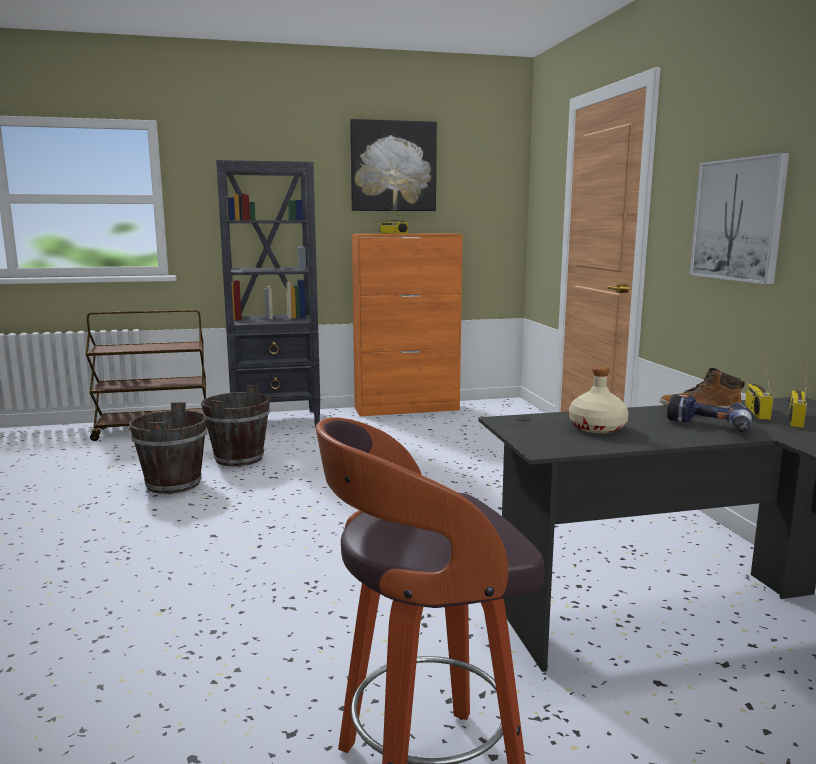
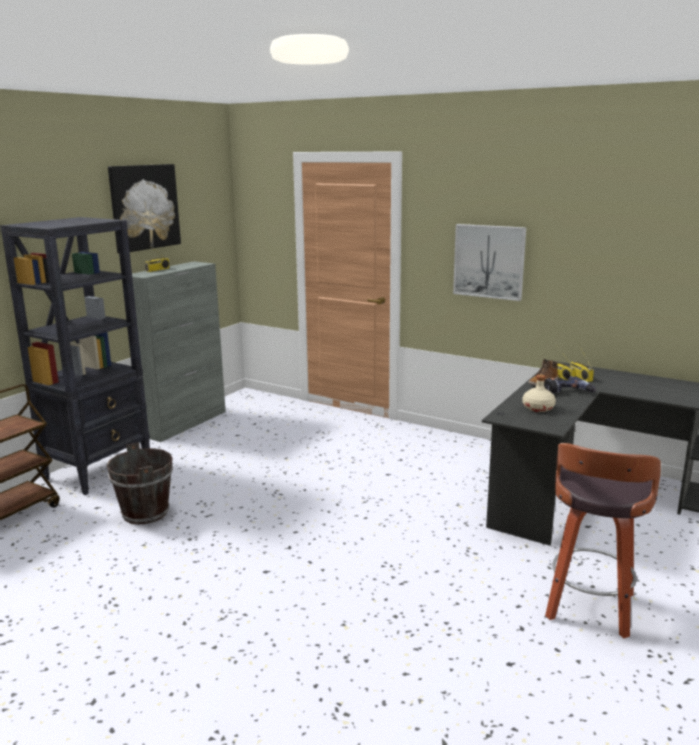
camera: 45 degrees left, 5 degrees up
brown bucket [129,402,208,494] -> none
orange cabinet [352,233,463,416] -> grey cabinet [132,261,226,442]

